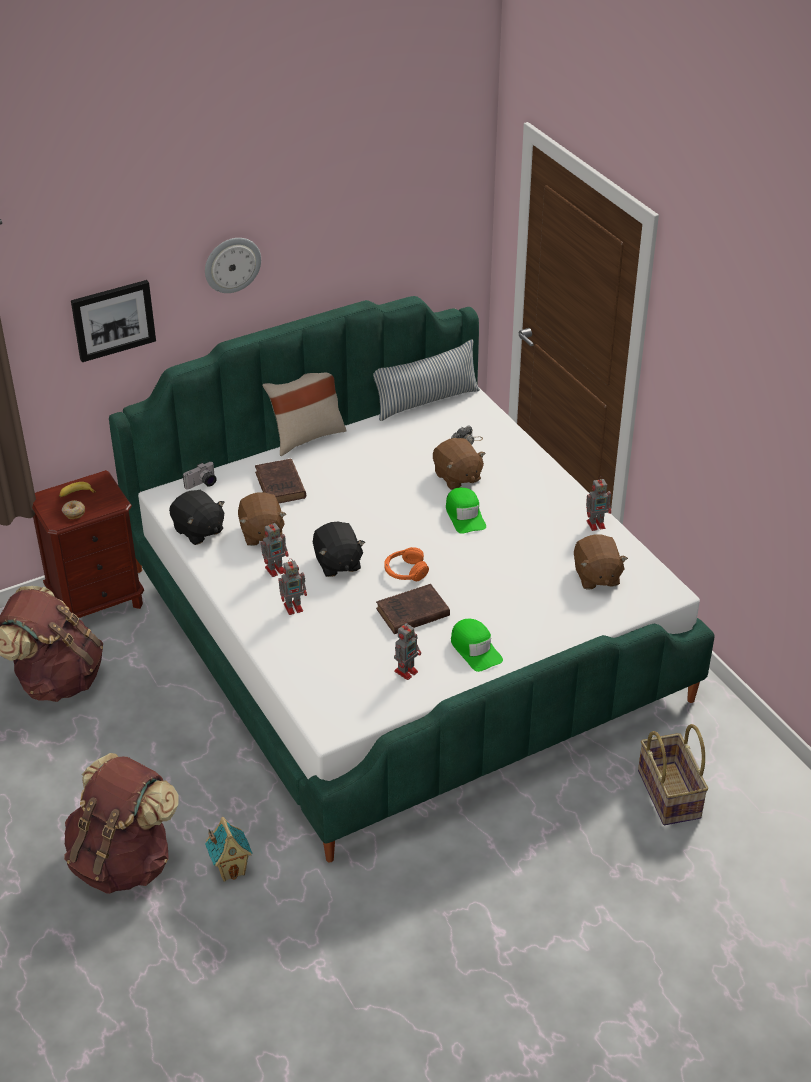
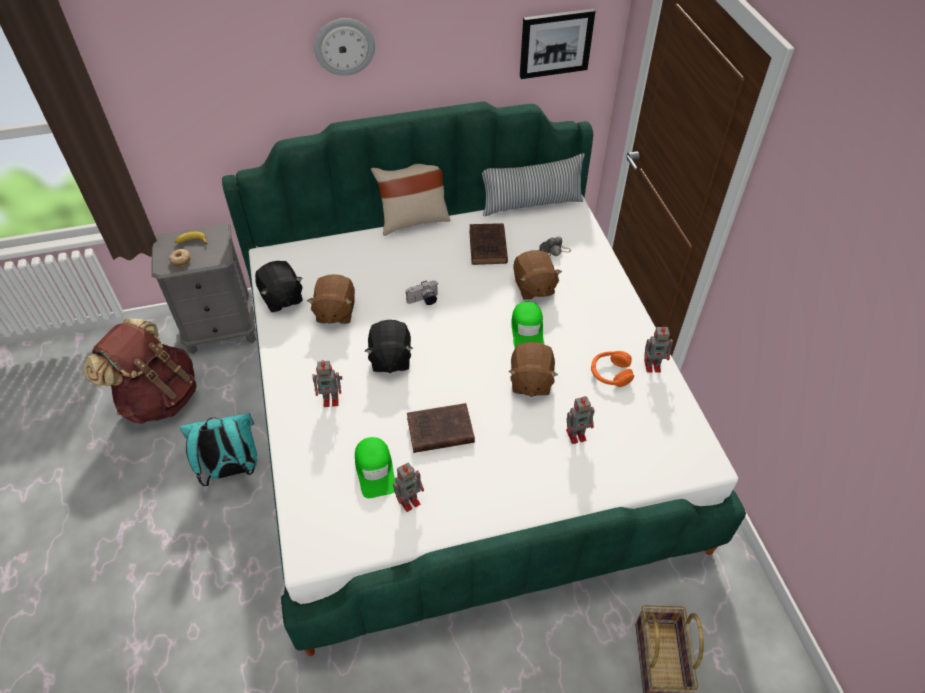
camera: 15 degrees right, 10 degrees up
brown nightstand [32,470,144,618] -> grey nightstand [151,223,256,354]
brown backpack [64,753,179,894] -> none
picture [71,280,156,362] -> picture moved to [520,9,596,79]
camera [183,462,217,489] -> camera moved to [406,280,438,305]
toy house [205,817,253,882] -> none
brown book [255,459,306,503] -> brown book moved to [469,223,508,265]
toy robot [261,521,289,577] -> toy robot moved to [566,396,595,444]
orange headphones [384,547,429,581] -> orange headphones moved to [591,351,634,387]
green cap [451,619,503,672] -> green cap moved to [355,437,396,498]
brown plush toy [574,534,628,590] -> brown plush toy moved to [509,342,558,397]
none -> turquoise backpack [180,413,257,486]

